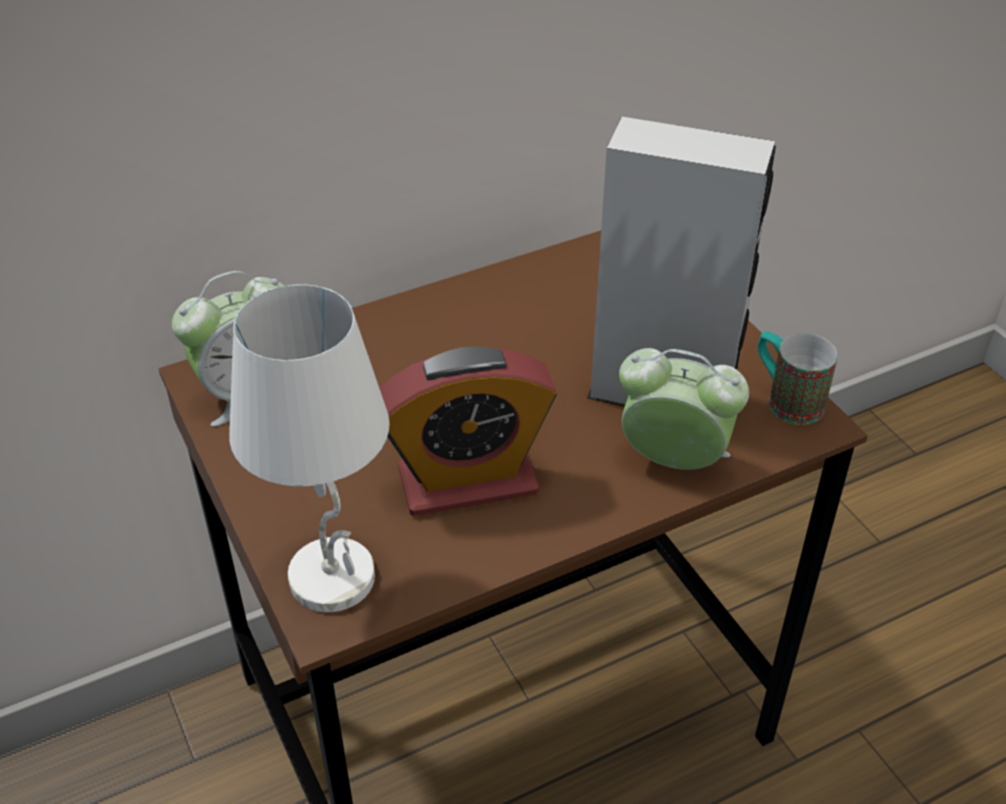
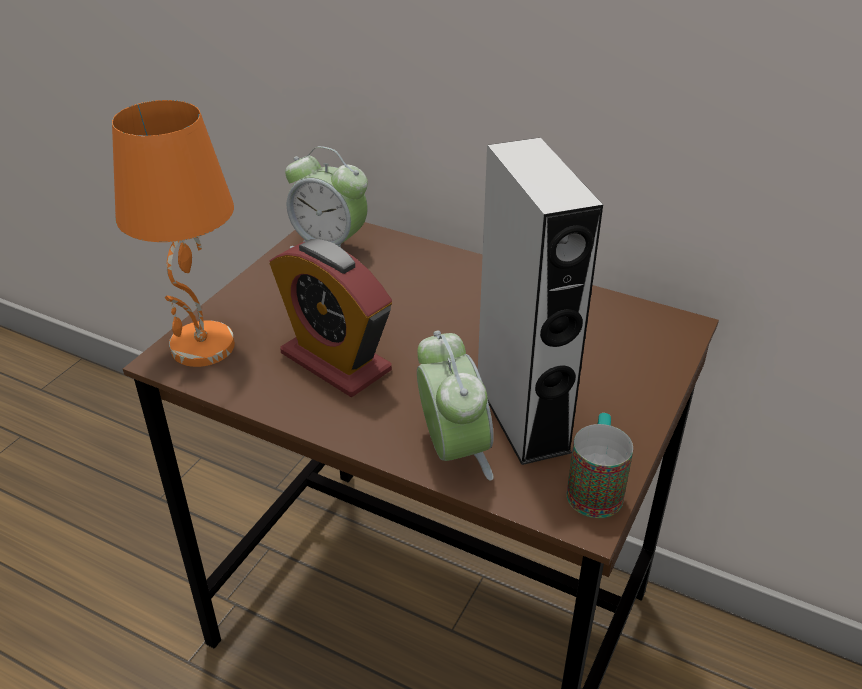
camera: 55 degrees right, 5 degrees down
white table lamp [229,284,390,612] -> orange table lamp [112,100,235,367]

